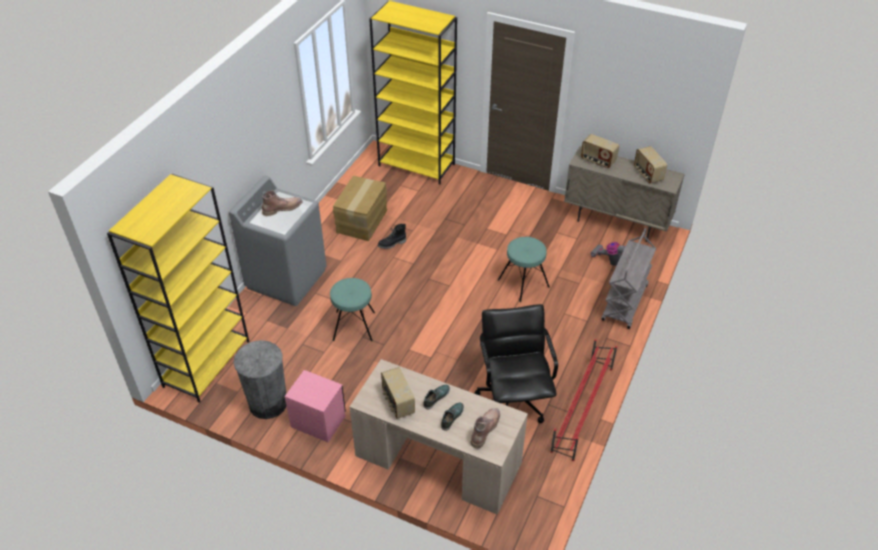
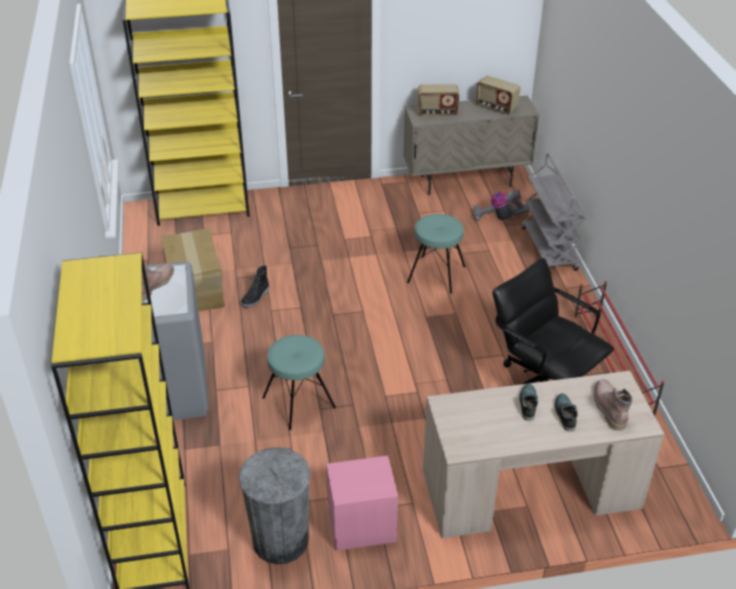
camera: 35 degrees left, 5 degrees down
radio [381,367,415,419] -> none

